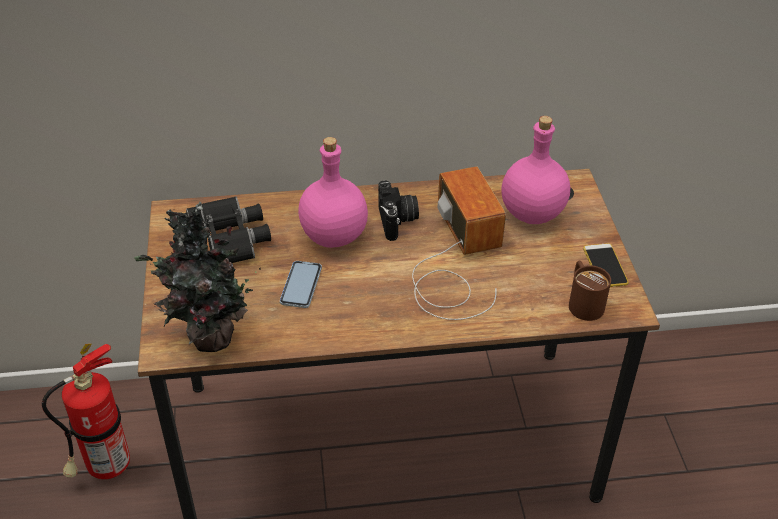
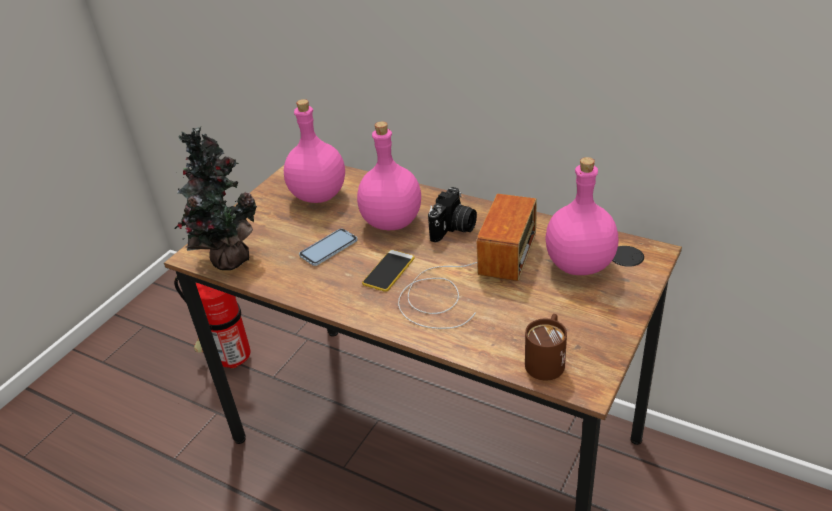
camera: 40 degrees right, 5 degrees down
black binoculars [186,196,271,263] -> pink bottle [284,99,345,203]
phone [583,243,629,287] -> phone moved to [362,250,415,292]

